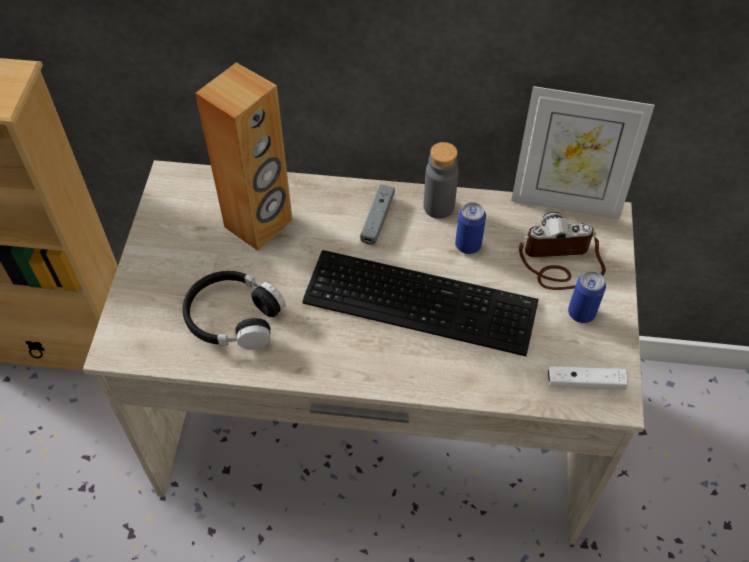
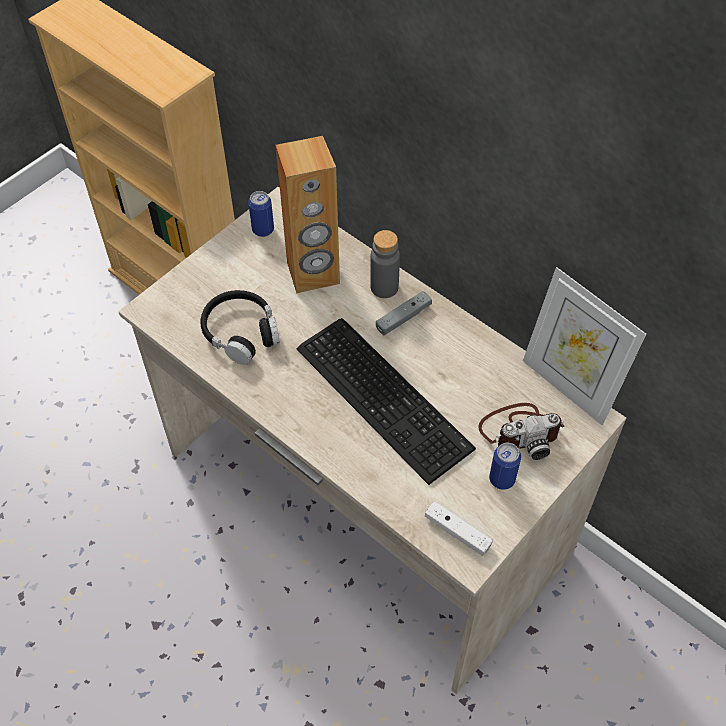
camera: 35 degrees right, 0 degrees up
grey bottle [424,142,459,219] -> grey bottle moved to [370,230,400,298]
can [455,202,486,254] -> can moved to [248,191,274,237]
camera [519,212,606,290] -> camera turned 135 degrees clockwise [478,403,565,460]

